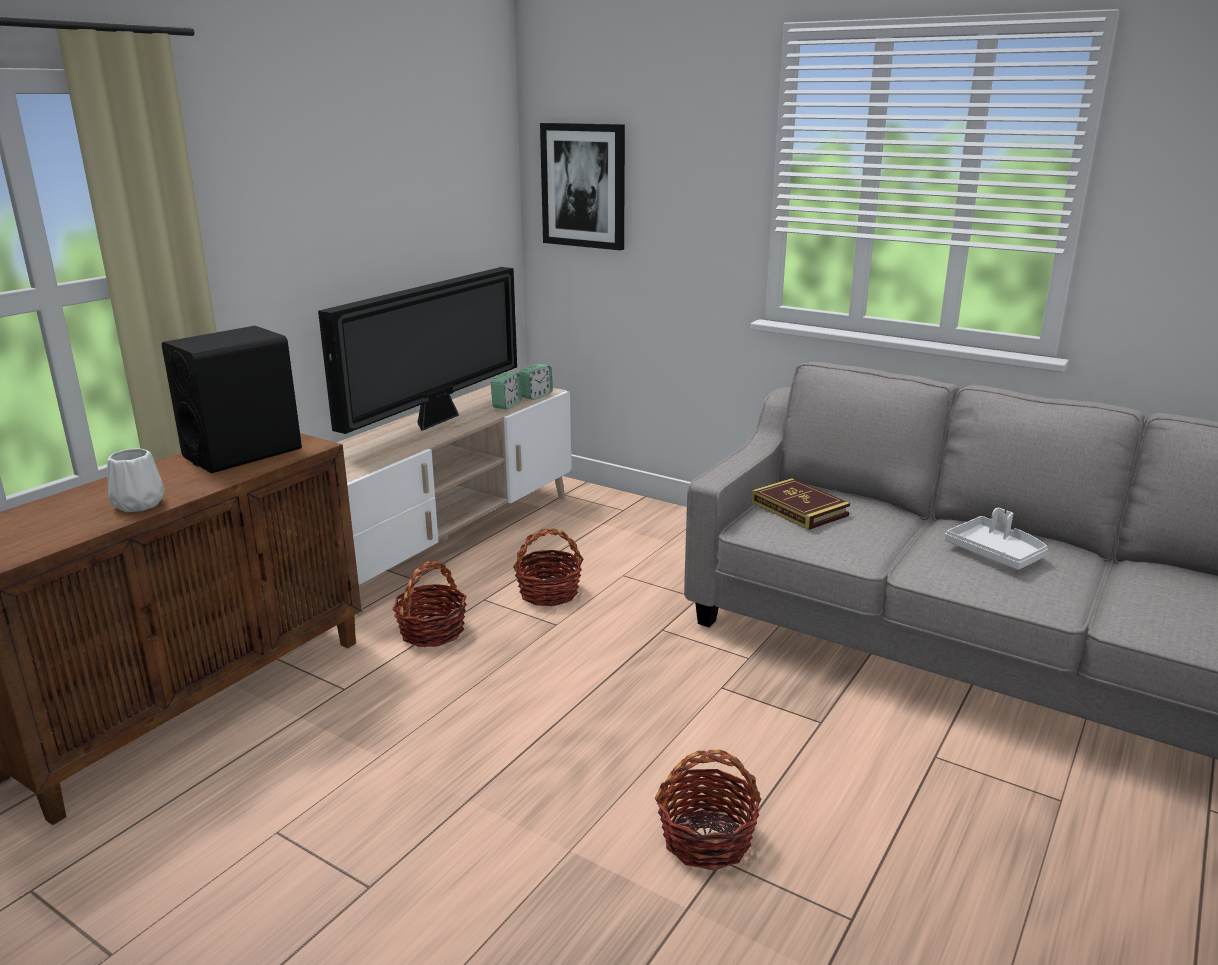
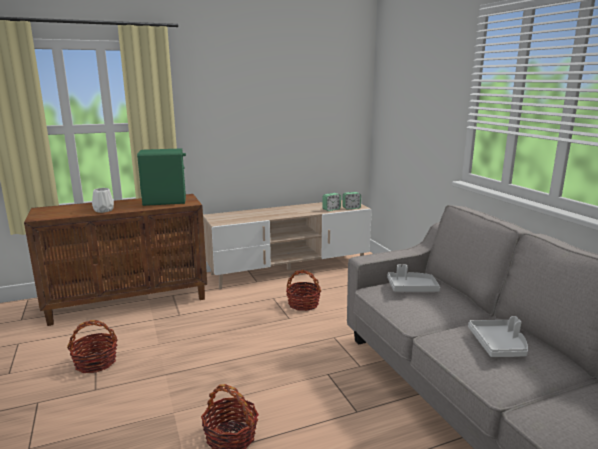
camera: 35 degrees right, 5 degrees down
black speaker [162,326,302,473] -> green speaker [137,148,186,206]
television [318,267,517,434] -> none
basket [392,561,467,647] -> basket moved to [67,320,118,373]
picture [540,123,625,250] -> none
book [751,478,850,530] -> grey tray [387,265,440,292]

